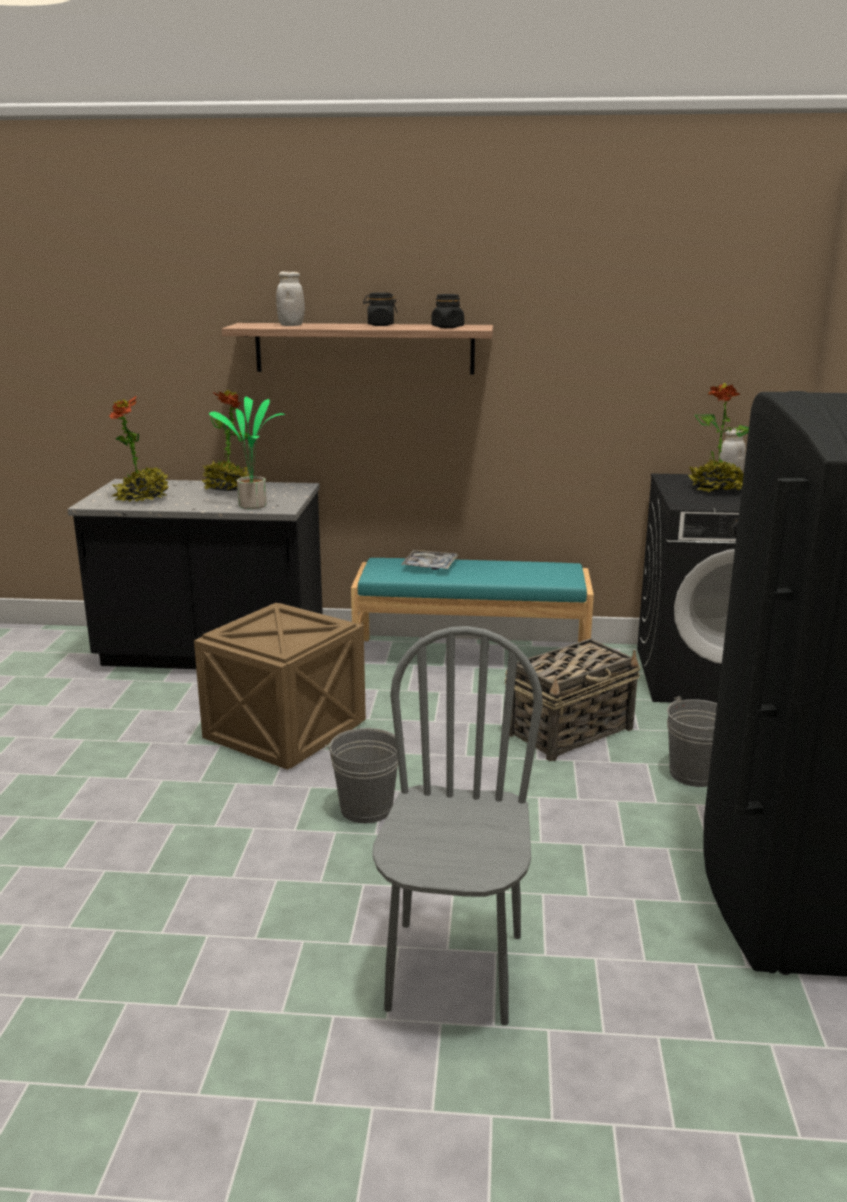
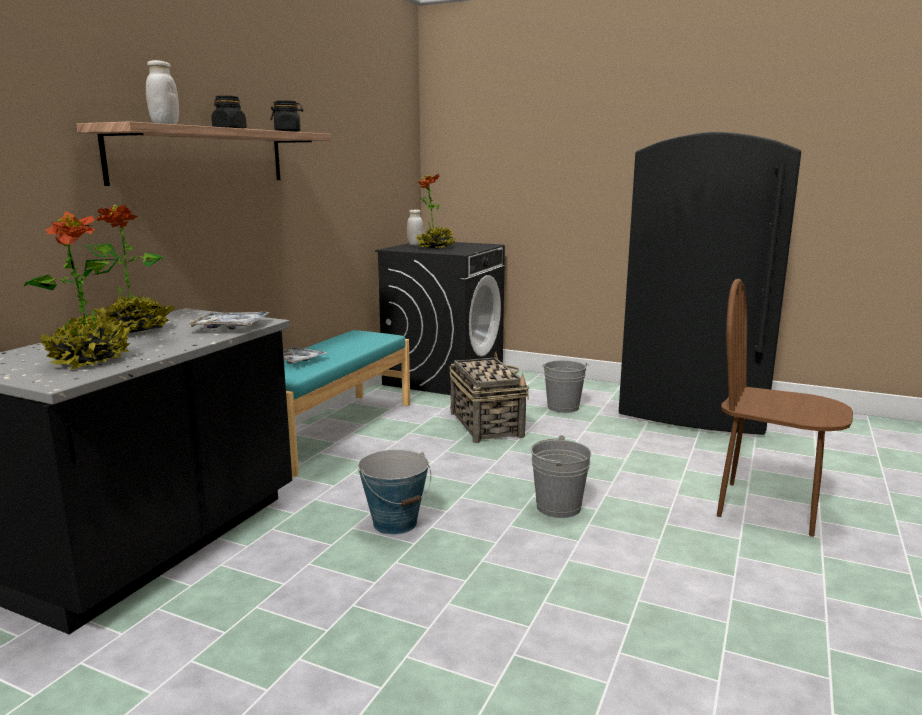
camera: 70 degrees left, 5 degrees down
crate [194,603,366,770] -> bucket [358,450,431,535]
potted plant [209,396,285,509] -> tray [187,312,270,330]
grey chair [372,626,543,1025] -> brown chair [717,279,853,537]

